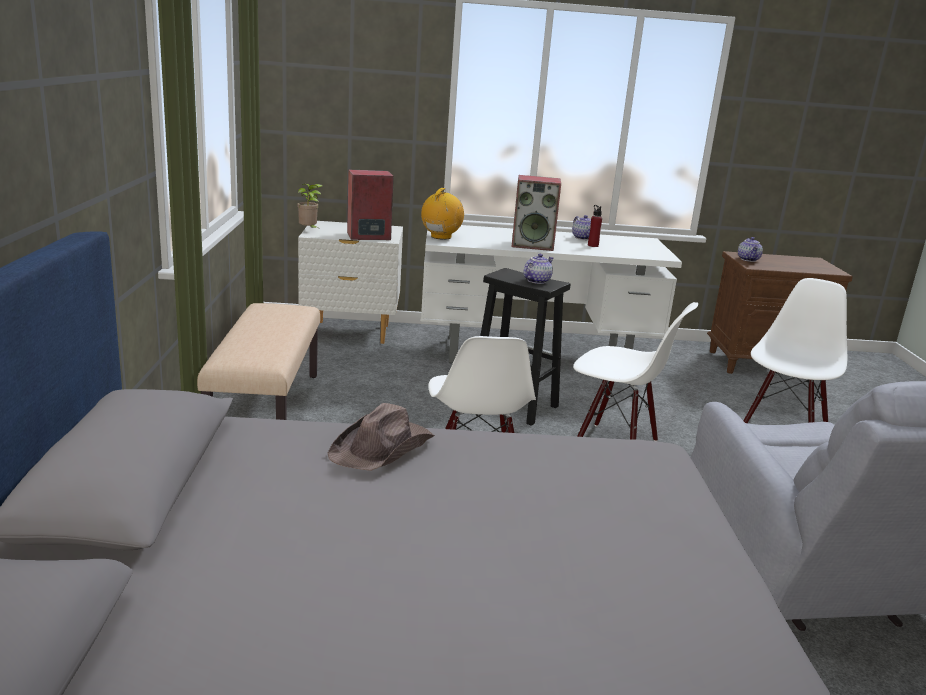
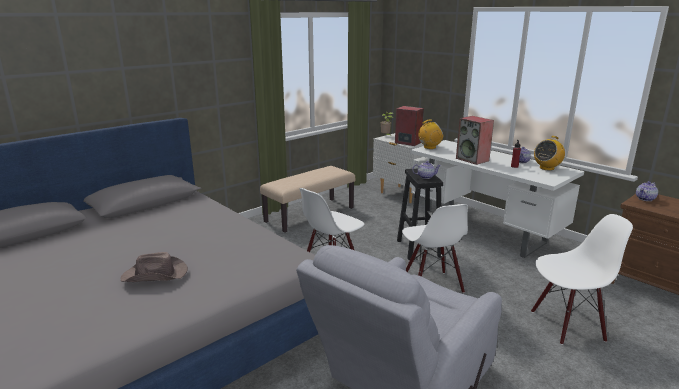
camera: 50 degrees right, 0 degrees up
brown hat [328,403,435,471] -> brown hat moved to [121,252,188,282]
none -> radio [534,136,565,171]

